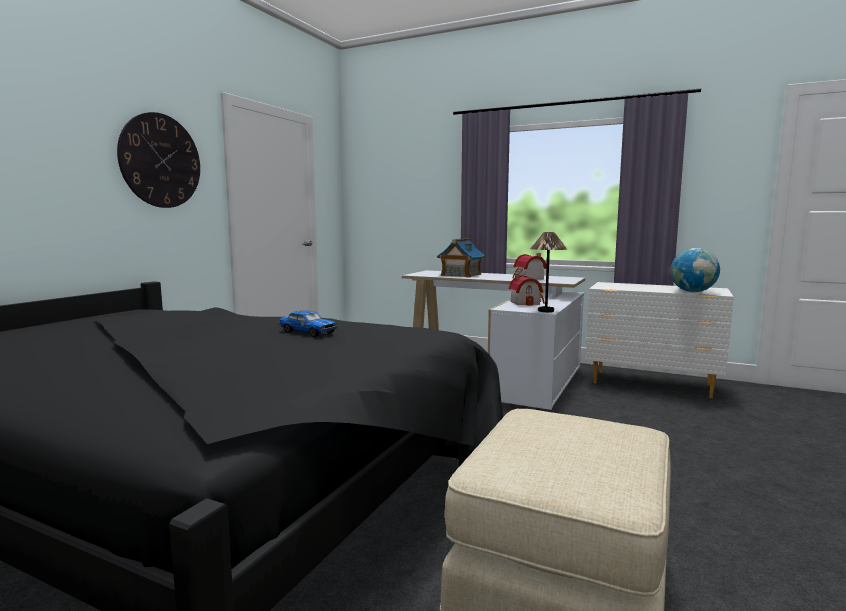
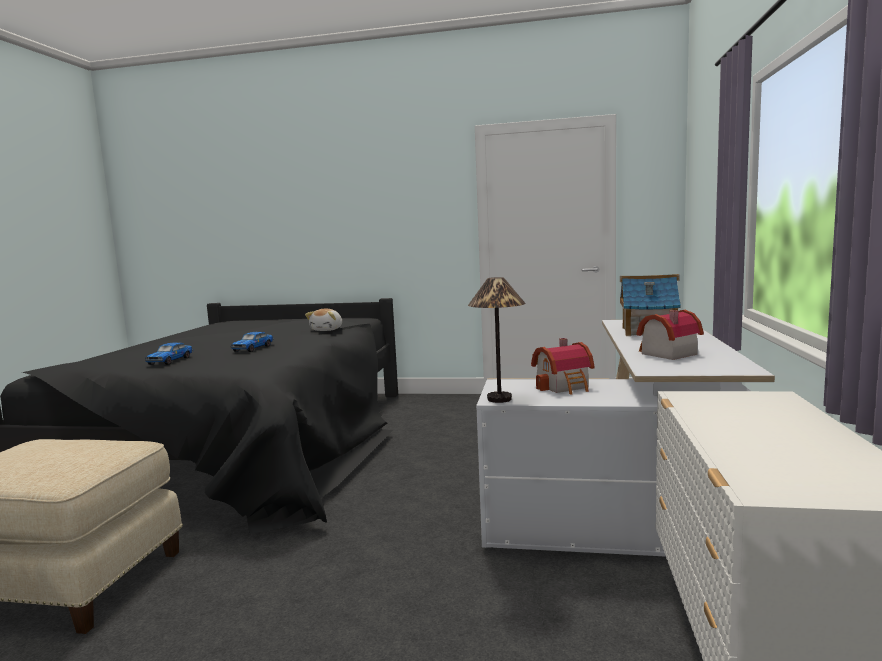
camera: 75 degrees right, 0 degrees up
wall clock [117,112,200,208] -> none
globe [670,248,720,292] -> none
none -> toy car [145,342,193,365]
none -> plush toy [305,309,342,331]

